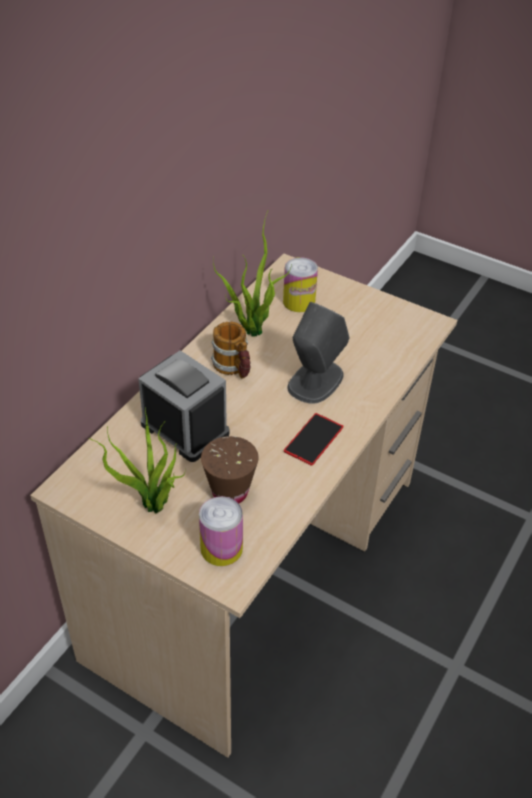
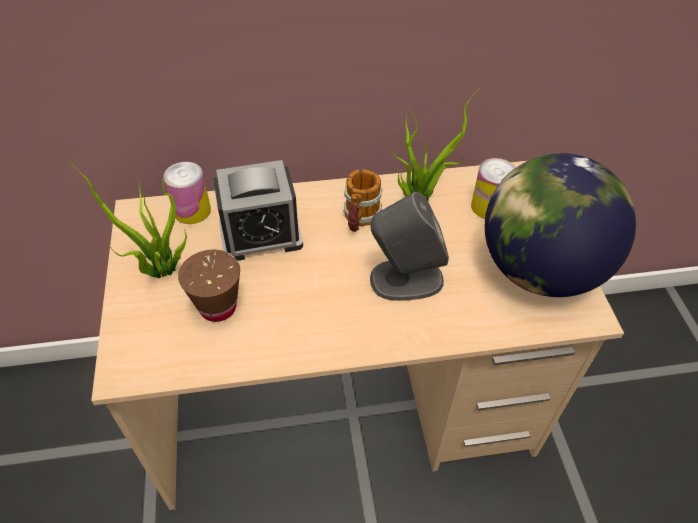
camera: 50 degrees right, 5 degrees up
alarm clock [138,350,230,462] -> alarm clock turned 75 degrees clockwise [213,160,303,261]
can [199,497,243,566] -> can moved to [163,162,211,224]
phone [284,413,343,466] -> none
none -> globe [485,153,636,297]

